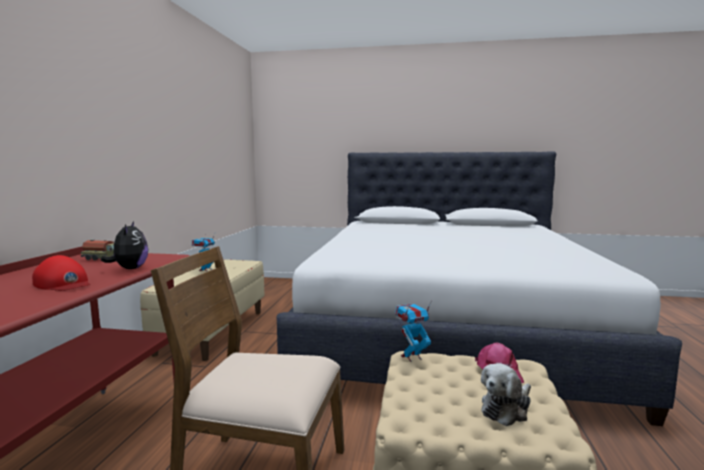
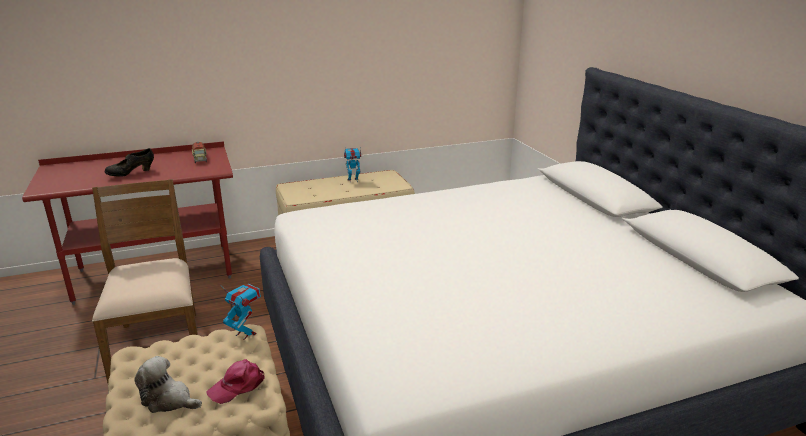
camera: 60 degrees right, 15 degrees up
red cap [32,255,90,291] -> black shoe [104,148,154,177]
plush toy [101,221,148,269] -> none

